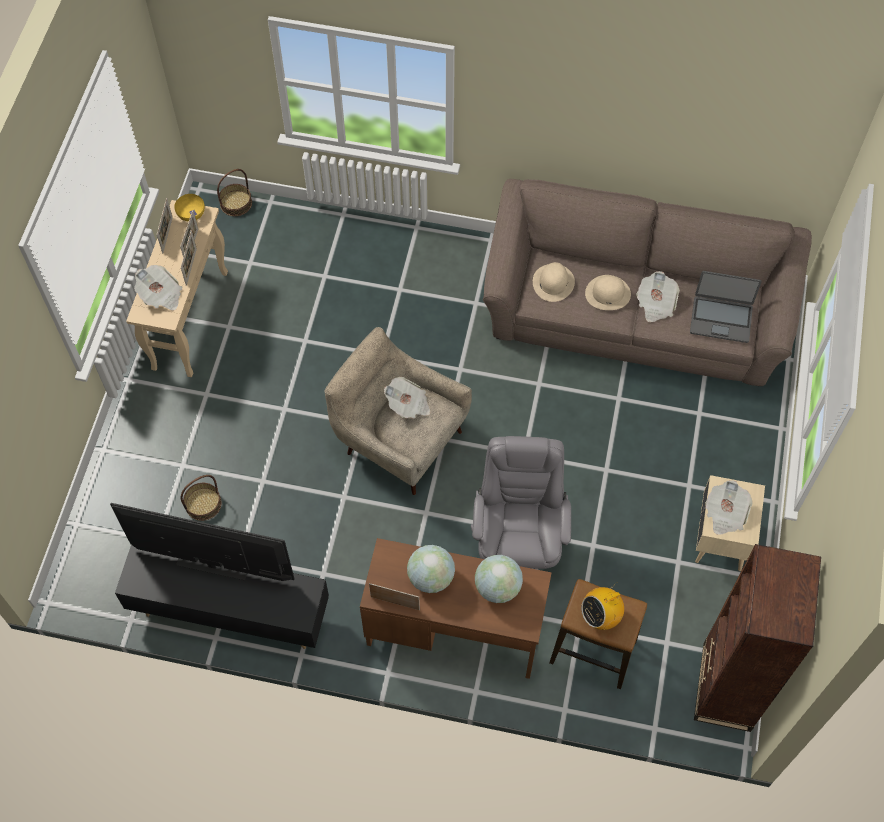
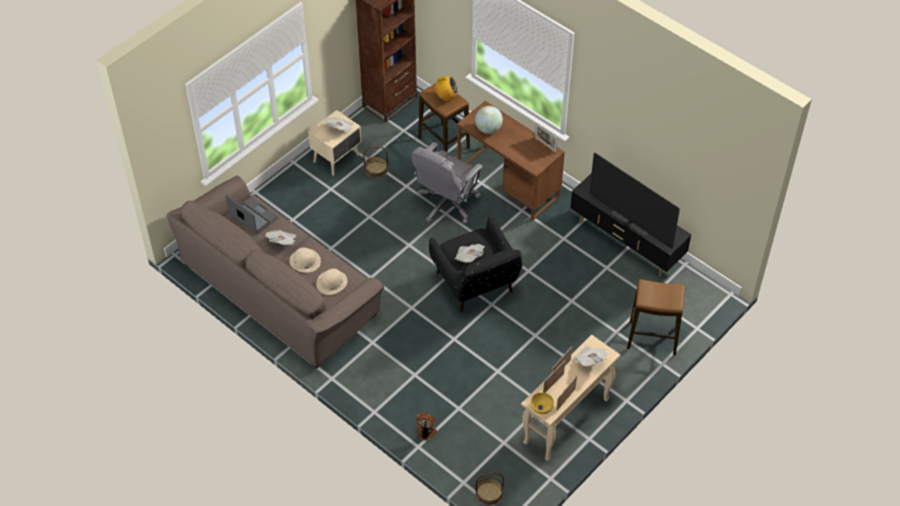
camera: 150 degrees left, 10 degrees down
basket [181,475,221,521] -> basket moved to [363,146,388,178]
beige armchair [324,327,472,495] -> black armchair [429,216,522,313]
globe [407,545,455,593] -> none
none -> fan [416,413,437,441]
none -> stool [627,279,685,355]

